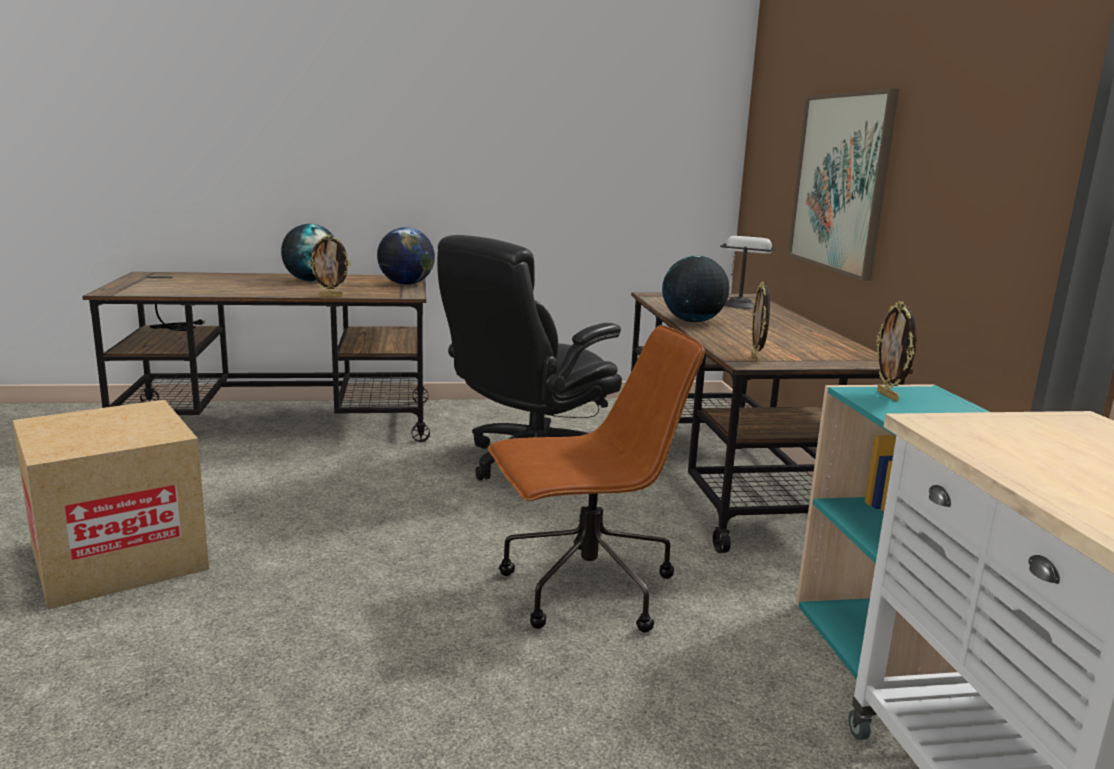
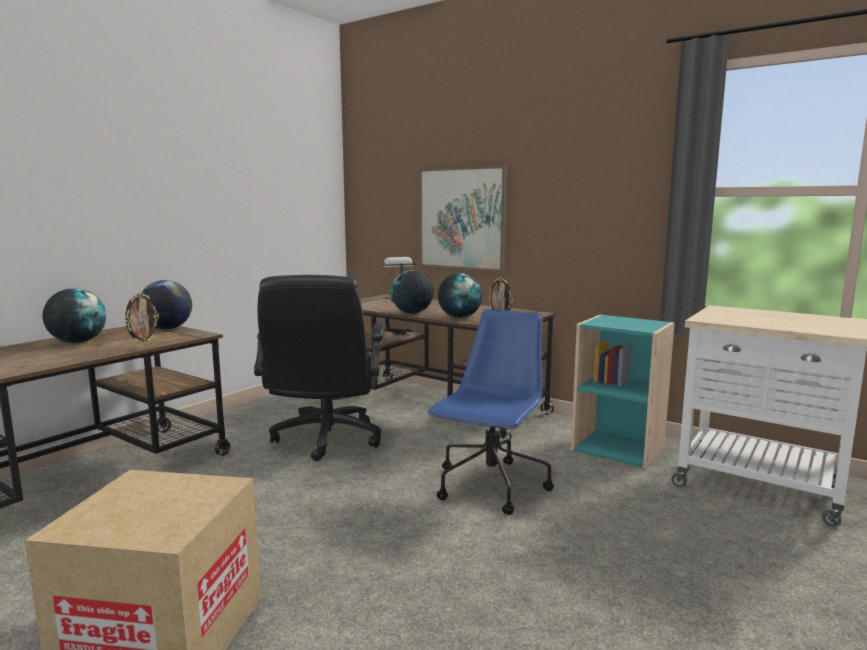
camera: 45 degrees left, 5 degrees down
brown office chair [488,325,705,633] -> blue office chair [427,309,554,515]
picture frame [876,301,917,401] -> none
none -> globe [438,273,483,318]

